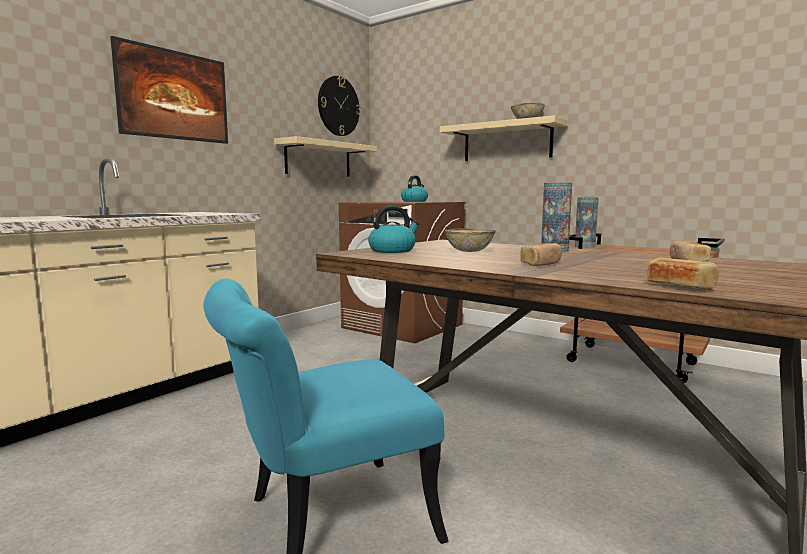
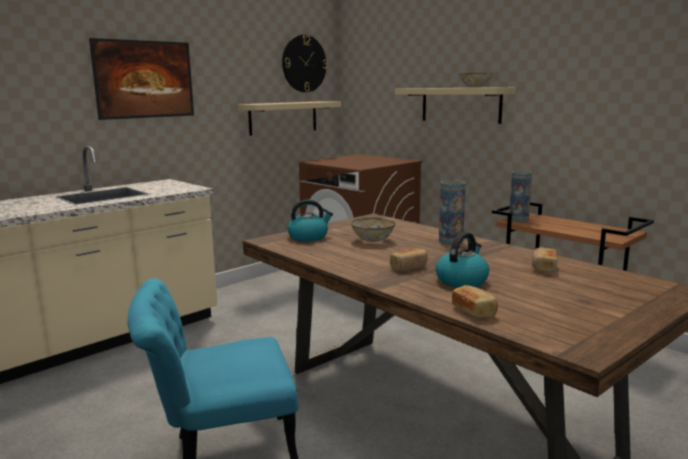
camera: 10 degrees right, 5 degrees up
kettle [401,175,428,202] -> kettle moved to [435,232,489,288]

